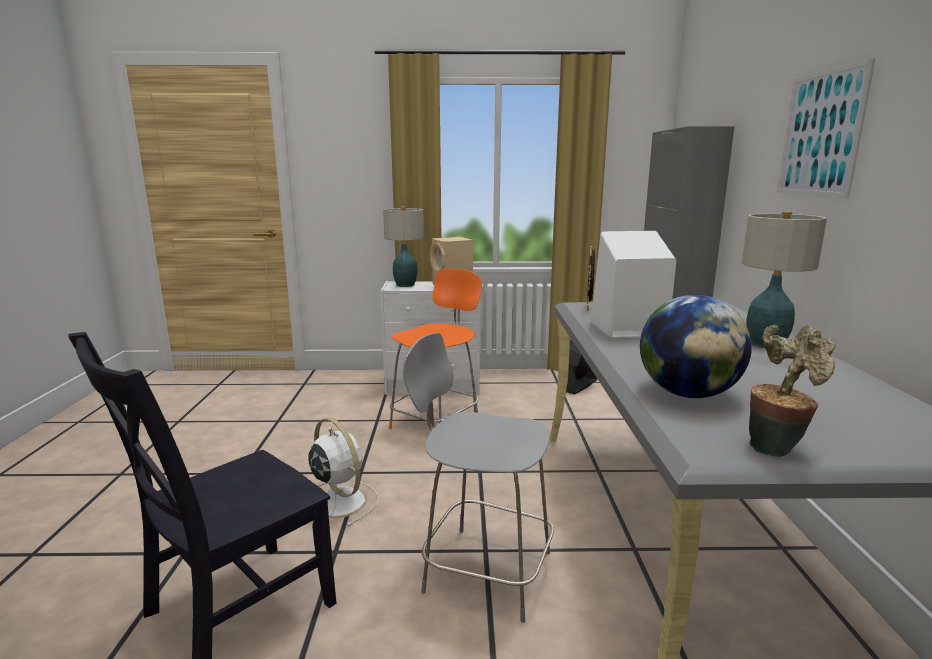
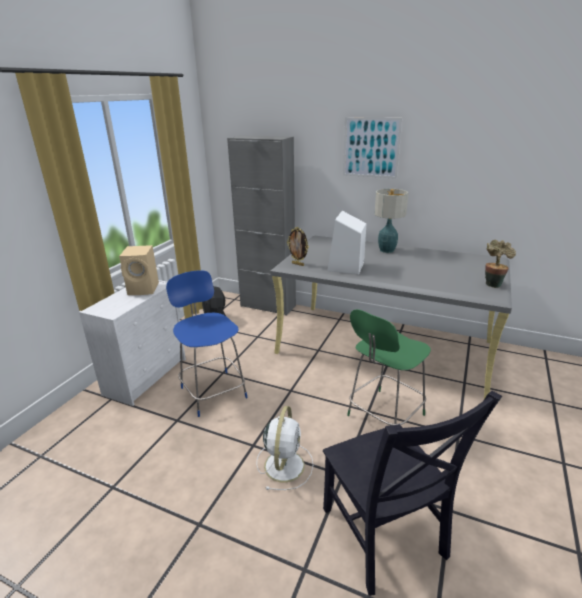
camera: 65 degrees left, 10 degrees up
white fan [308,417,379,527] -> white fan turned 120 degrees clockwise [257,406,313,490]
table lamp [383,206,424,287] -> none
orange chair [389,269,482,429] -> blue chair [166,270,248,417]
grey chair [402,333,554,623] -> green chair [347,309,431,425]
globe [640,295,752,398] -> none

